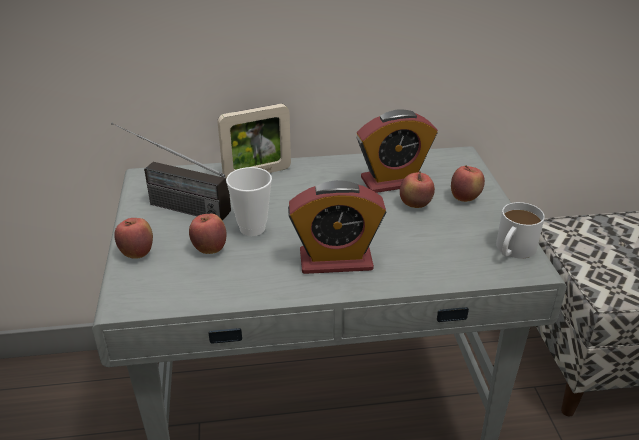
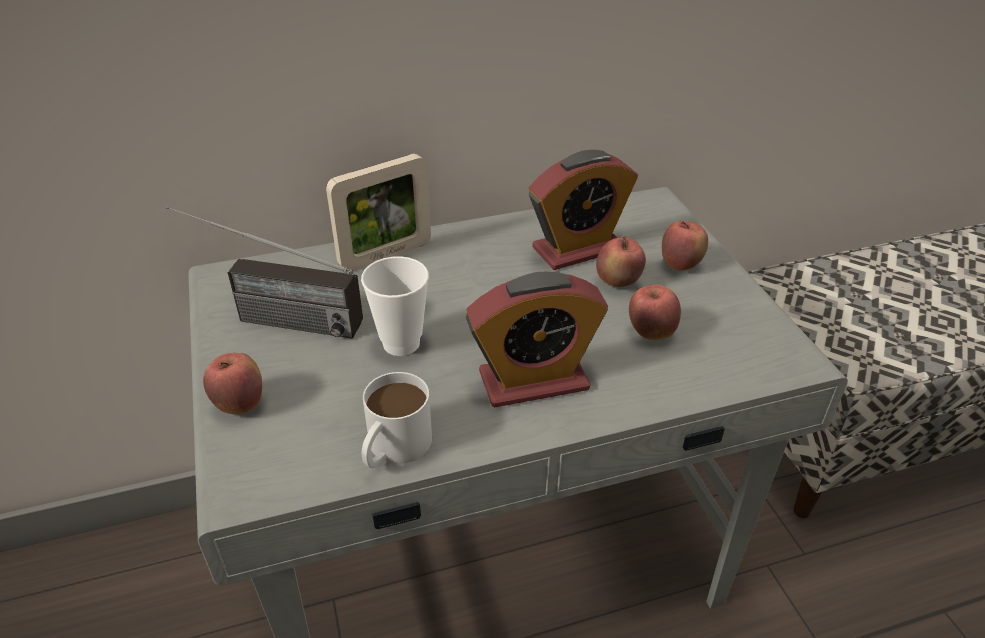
camera: 10 degrees left, 5 degrees up
apple [189,213,227,254] -> apple moved to [629,285,681,340]
white mug [496,202,545,258] -> white mug moved to [362,372,432,468]

